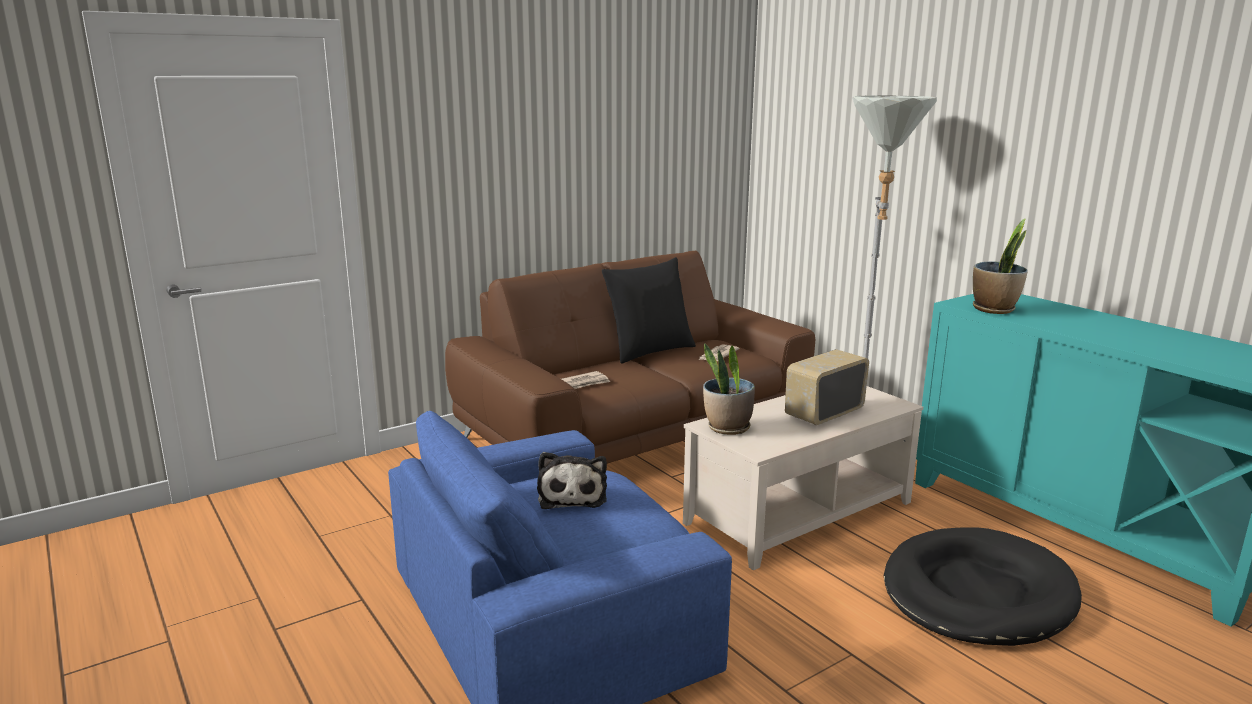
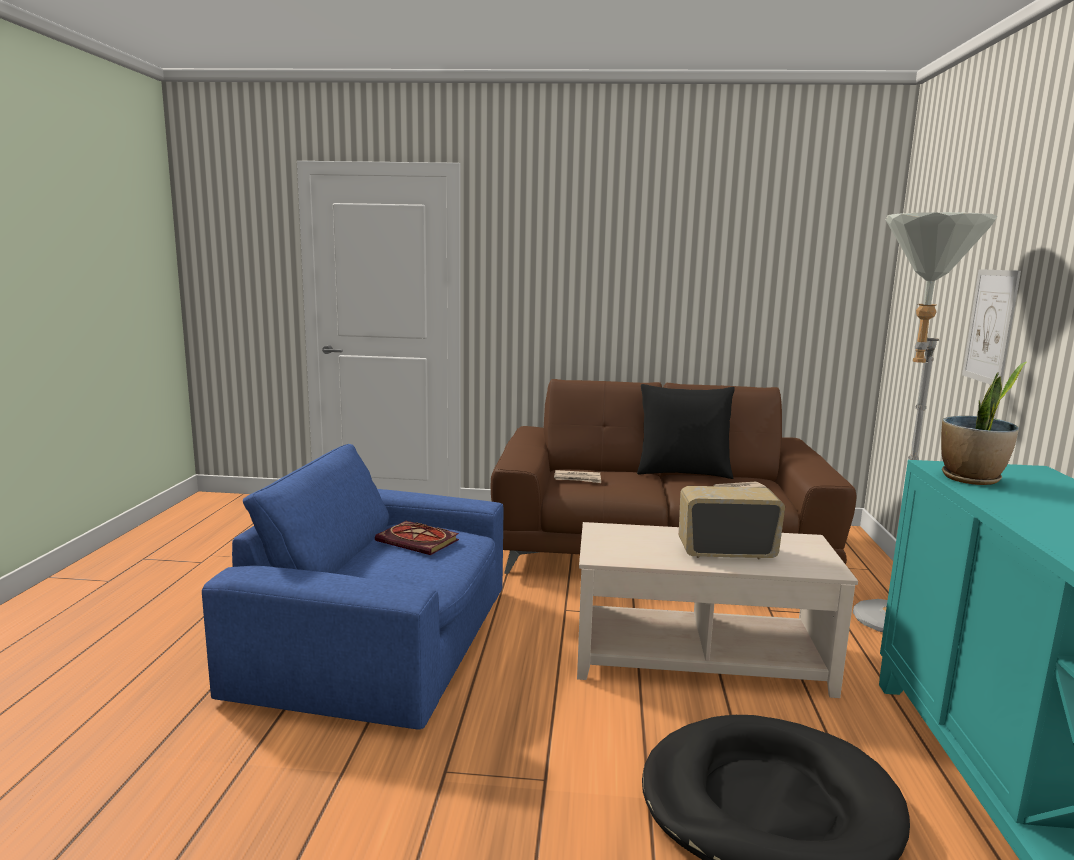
camera: 40 degrees right, 5 degrees down
plush toy [537,452,607,509] -> book [375,521,459,555]
potted plant [703,343,755,435] -> none
none -> picture [962,269,1021,385]

